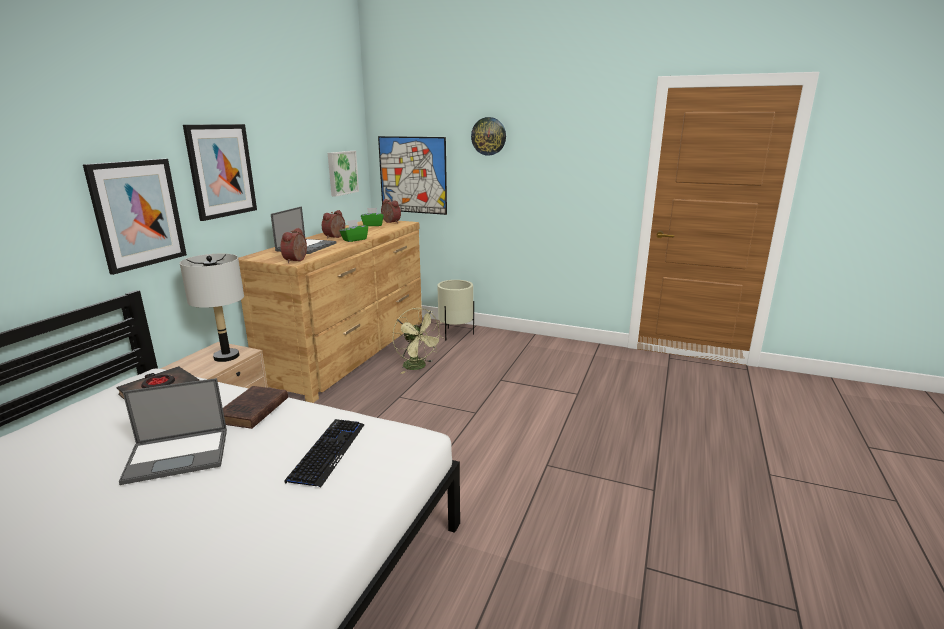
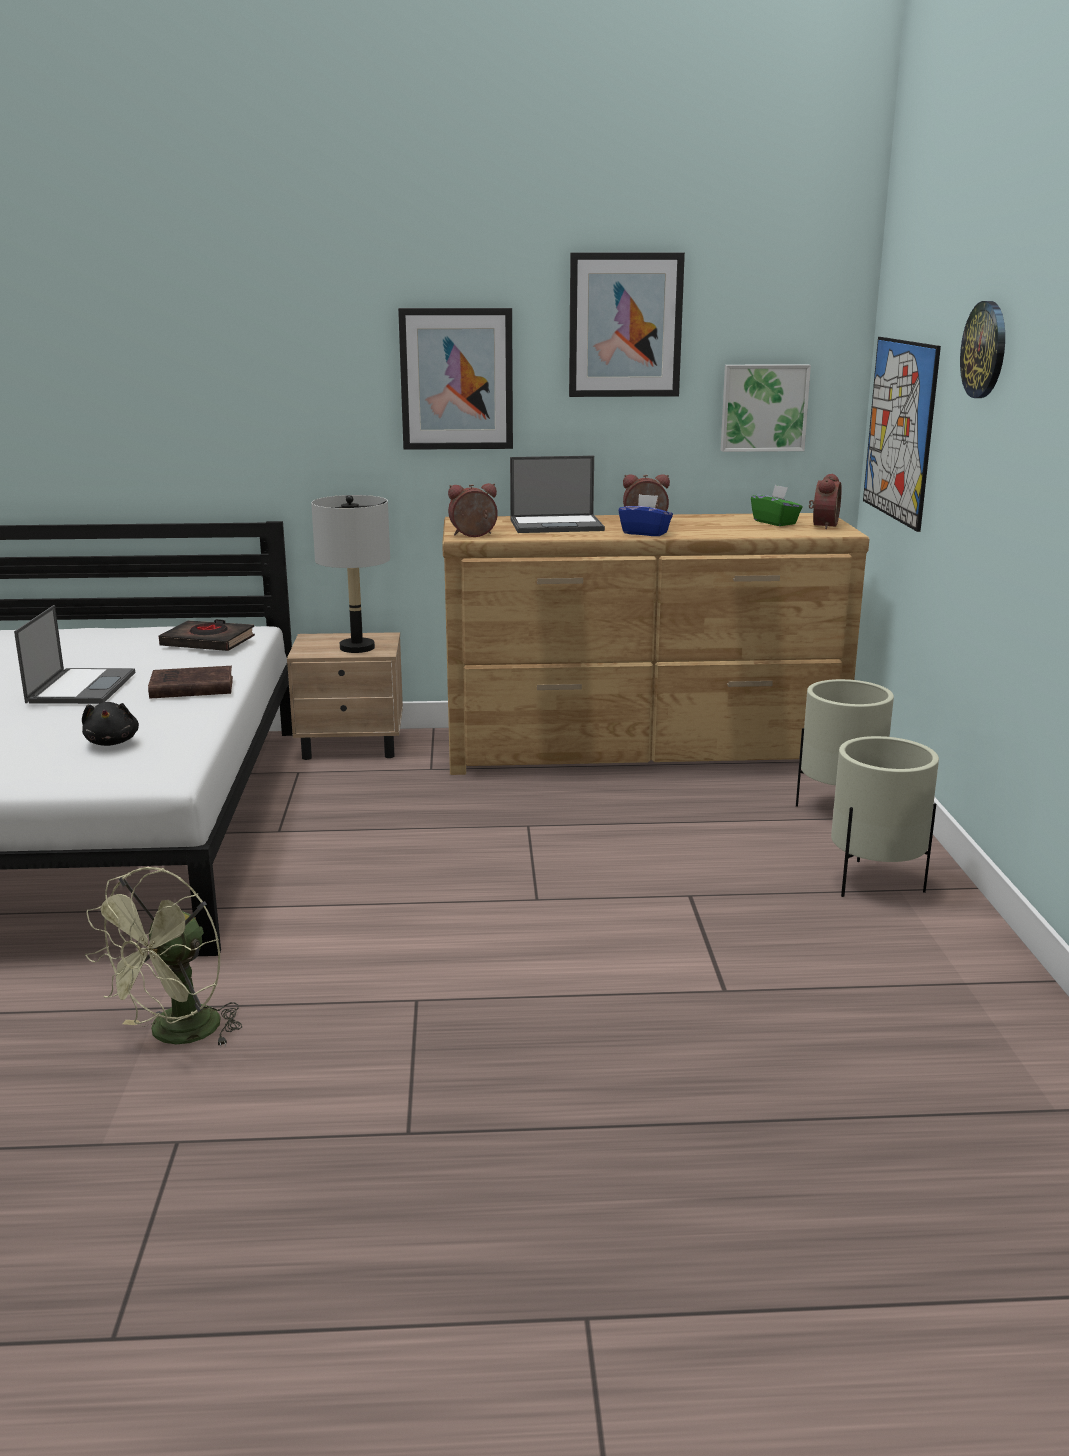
camera: 65 degrees right, 0 degrees up
picture [83,159,187,275] -> picture moved to [569,252,685,397]
laptop [119,378,227,485] -> laptop turned 135 degrees counterclockwise [14,605,135,704]
keyboard [285,419,365,487] -> black plush toy [82,702,139,746]
green tissue box [339,220,368,242] -> blue tissue box [618,494,673,536]
green fan [393,308,443,374] -> green fan moved to [85,867,242,1046]
none -> beige planter [831,736,939,897]

